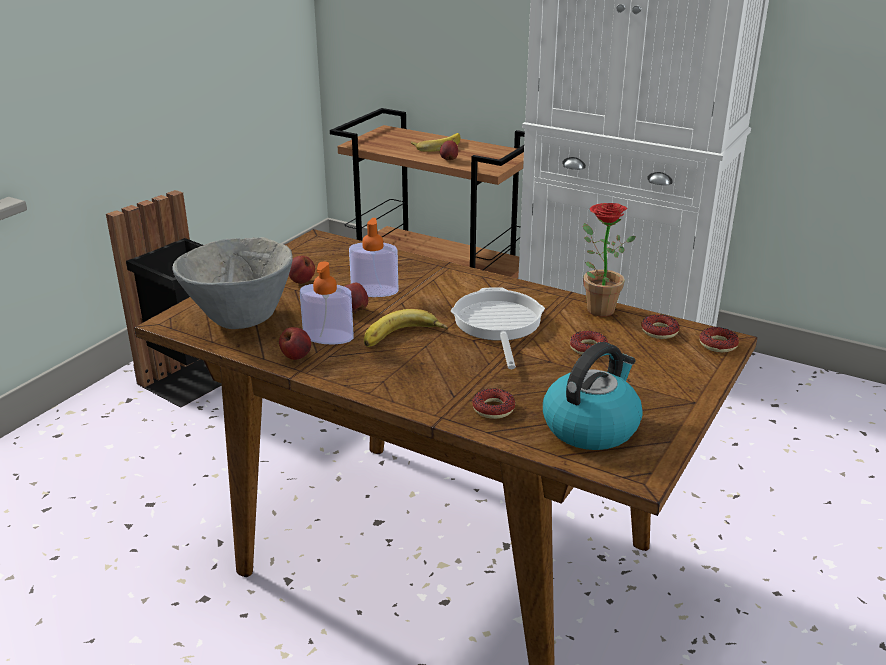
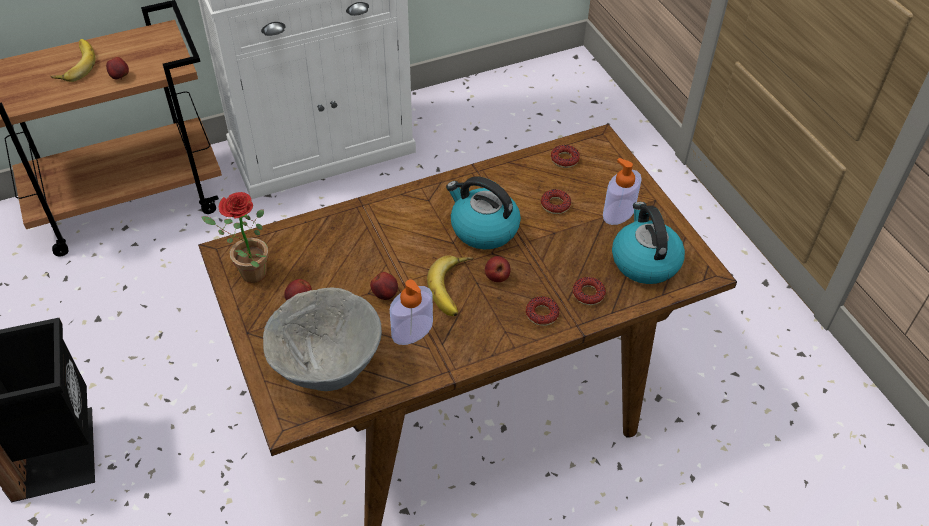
camera: 55 degrees left, 20 degrees up
apple [279,327,311,360] -> apple moved to [485,256,511,282]
soap dispenser [349,218,399,297] -> soap dispenser moved to [603,158,642,225]
frying pan [451,287,545,369] -> kettle [446,176,521,250]
potted plant [583,203,636,316] -> potted plant moved to [202,192,268,283]
donut [699,327,739,353] -> donut moved to [526,297,559,326]

